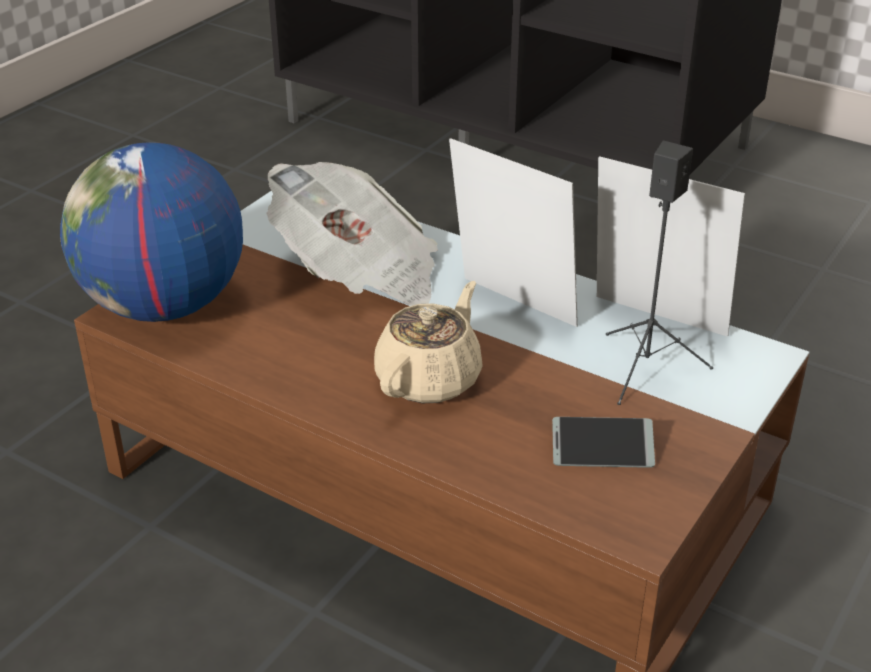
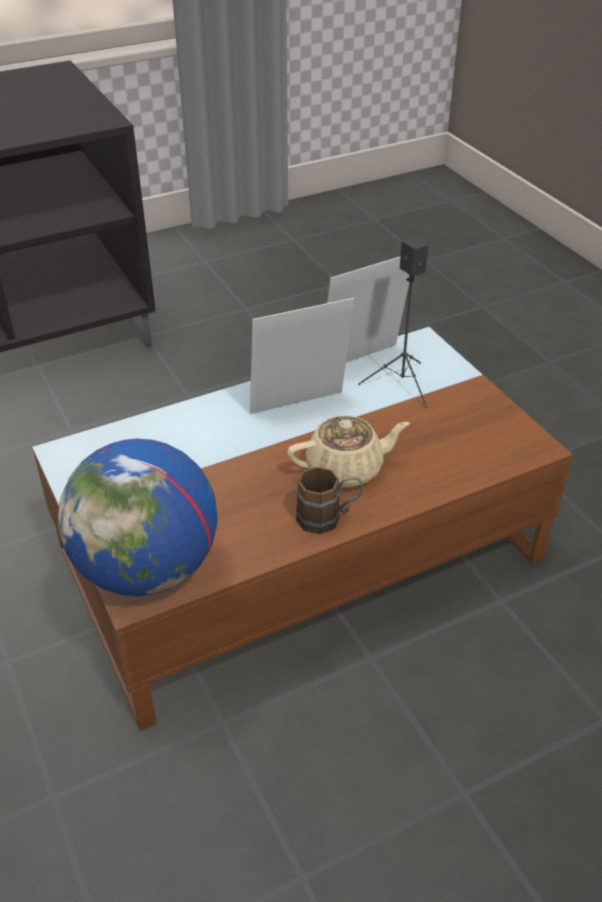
camera: 60 degrees left, 5 degrees up
newspaper [266,162,438,306] -> none
beige teapot [374,281,483,403] -> beige teapot turned 105 degrees clockwise [287,415,410,488]
phone [552,417,655,468] -> none
none -> brown mug [296,467,363,534]

